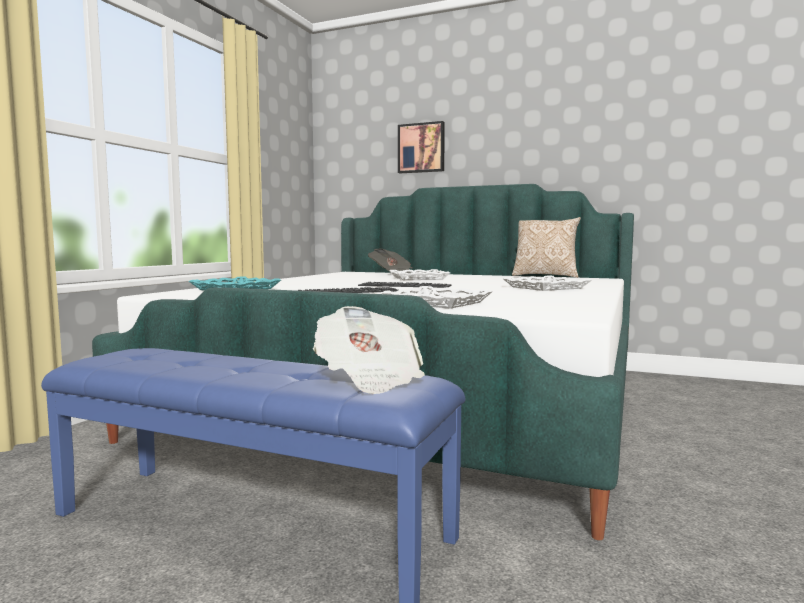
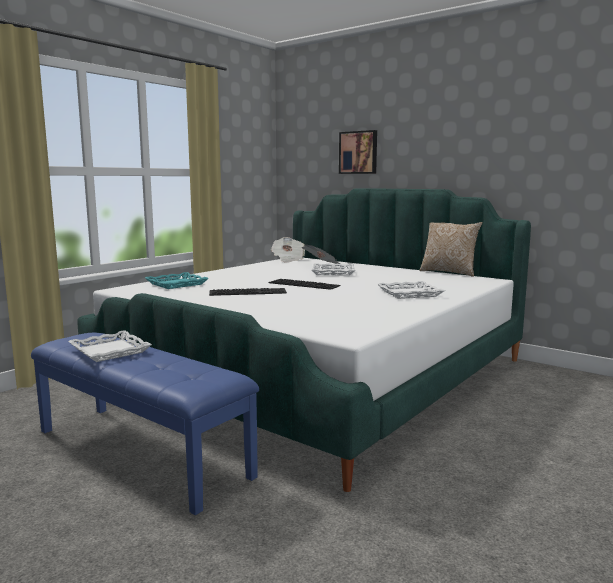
camera: 15 degrees right, 5 degrees up
newspaper [313,306,425,394] -> newspaper moved to [271,237,305,263]
white tray [382,286,493,309] -> white tray moved to [68,330,152,362]

